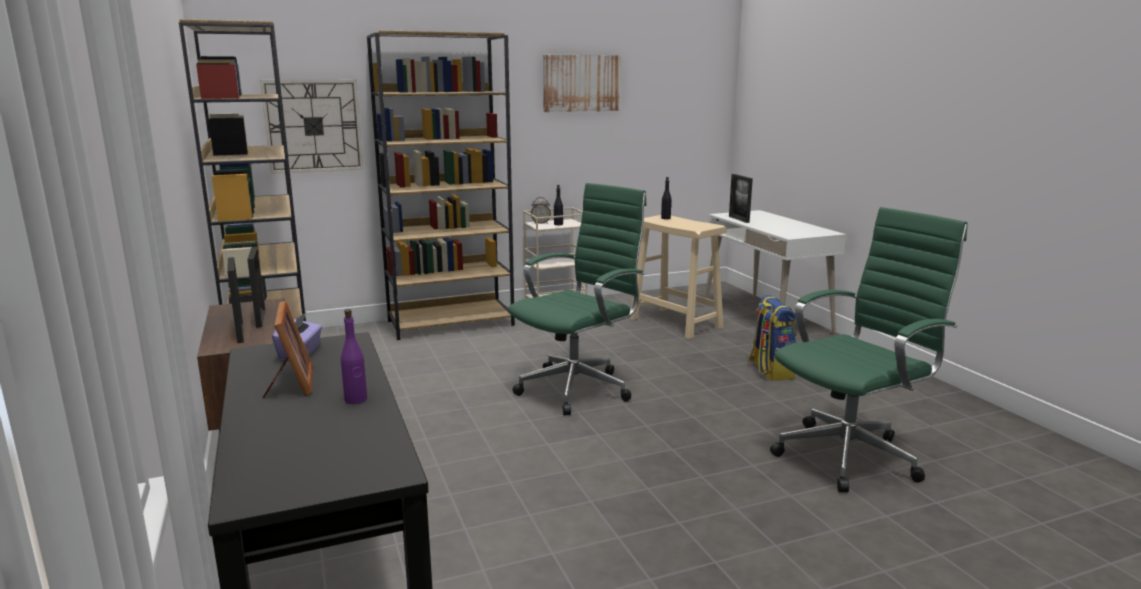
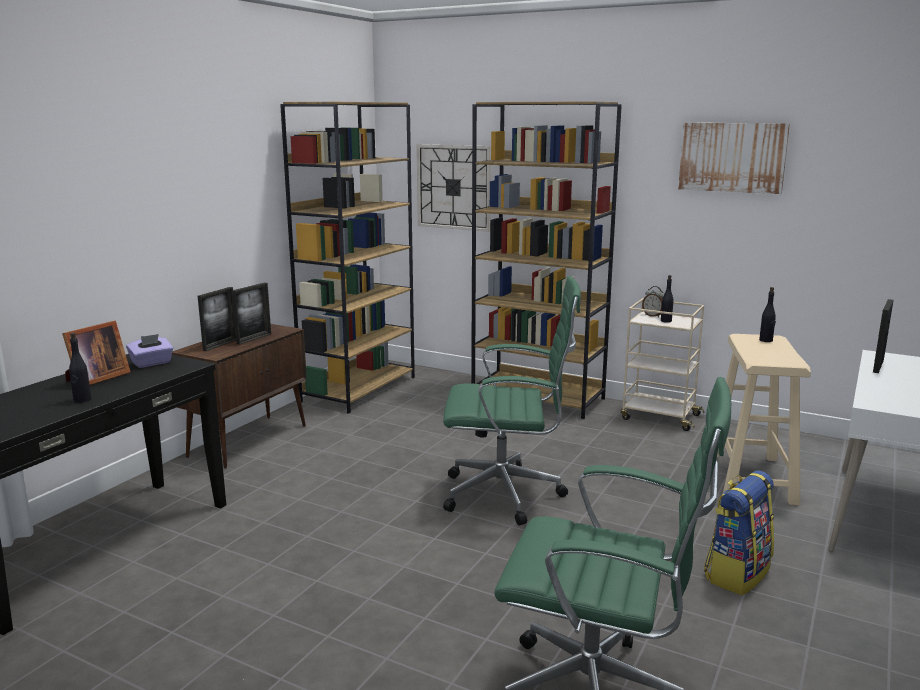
camera: 50 degrees right, 0 degrees up
purple bottle [341,309,367,404] -> black bottle [69,332,91,403]

